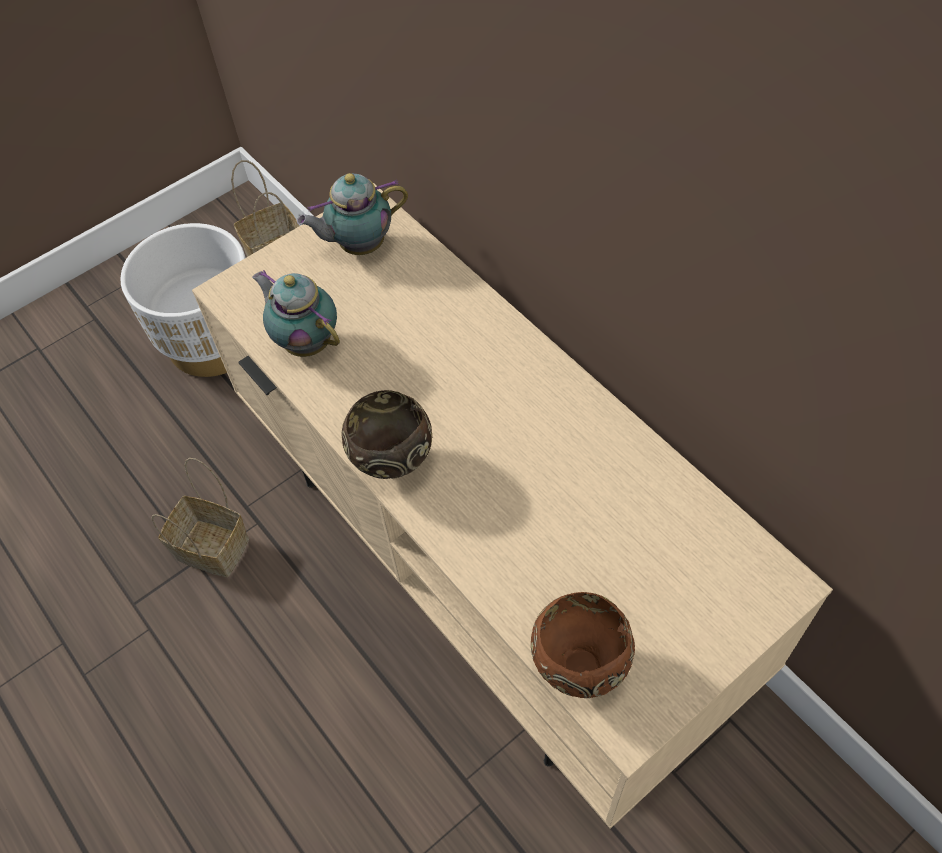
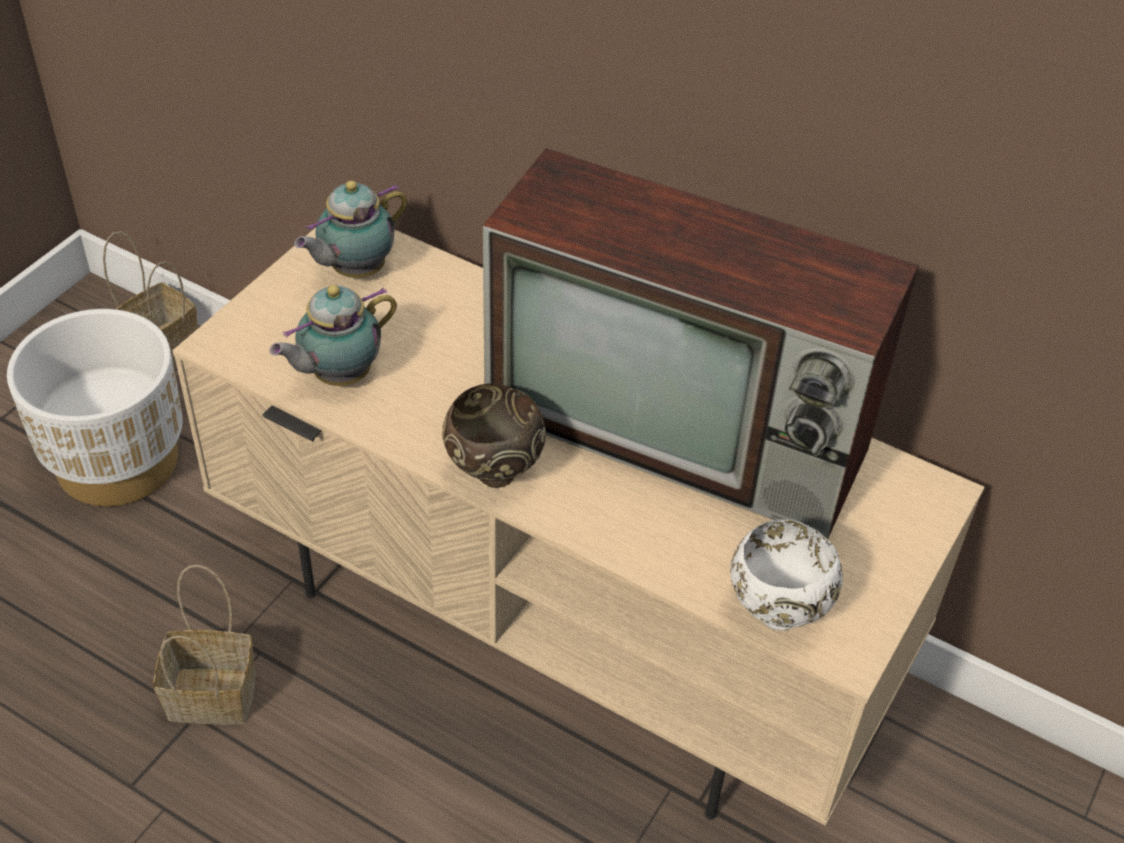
camera: 25 degrees left, 10 degrees down
teapot [252,270,340,357] -> teapot turned 60 degrees counterclockwise [269,285,397,386]
brown bowl [531,592,635,698] -> white bowl [730,519,843,631]
none -> television [483,148,919,539]

